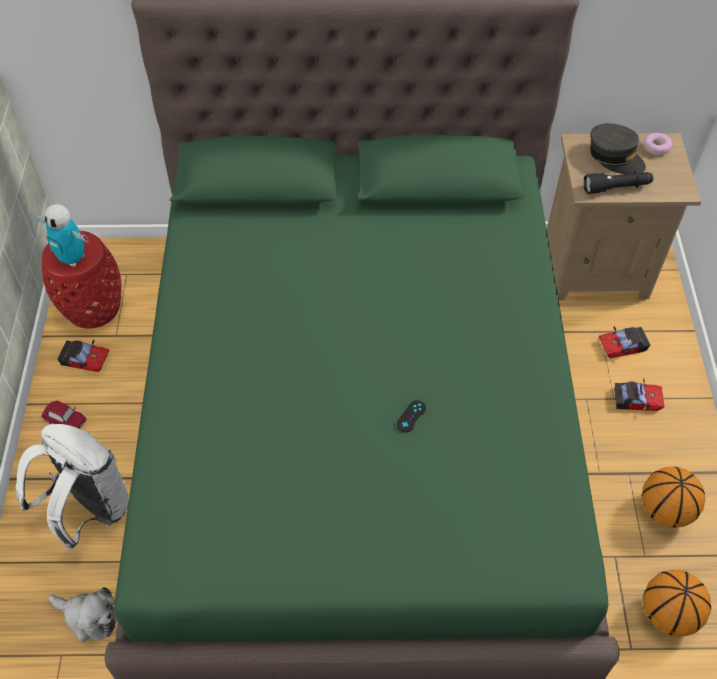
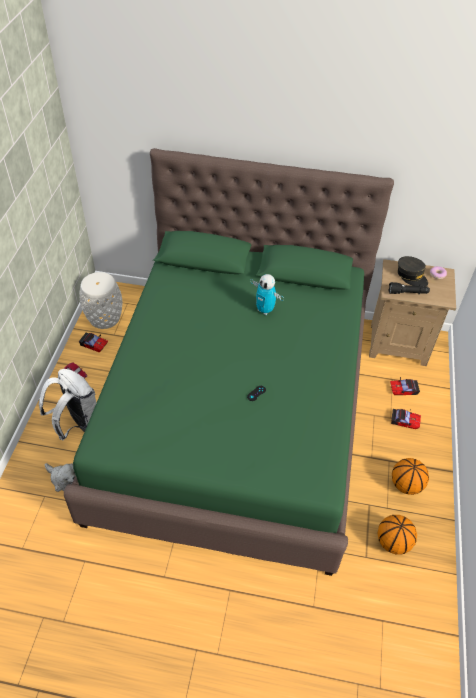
camera: 10 degrees right, 5 degrees down
toy robot [35,204,89,267] -> toy robot moved to [250,274,284,315]
red stool [42,231,122,329] -> white stool [80,272,122,329]

